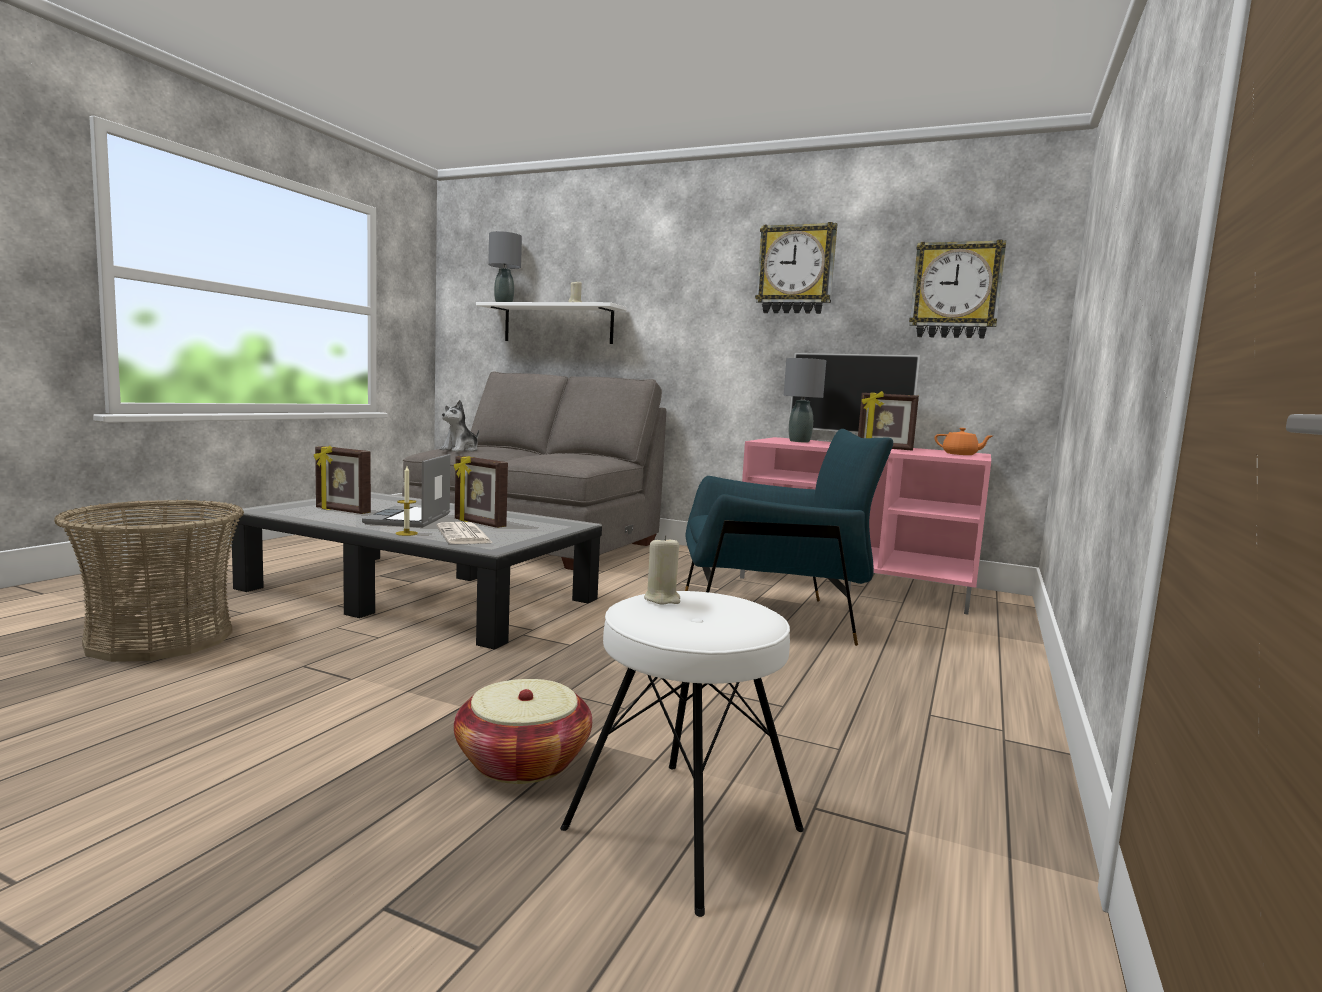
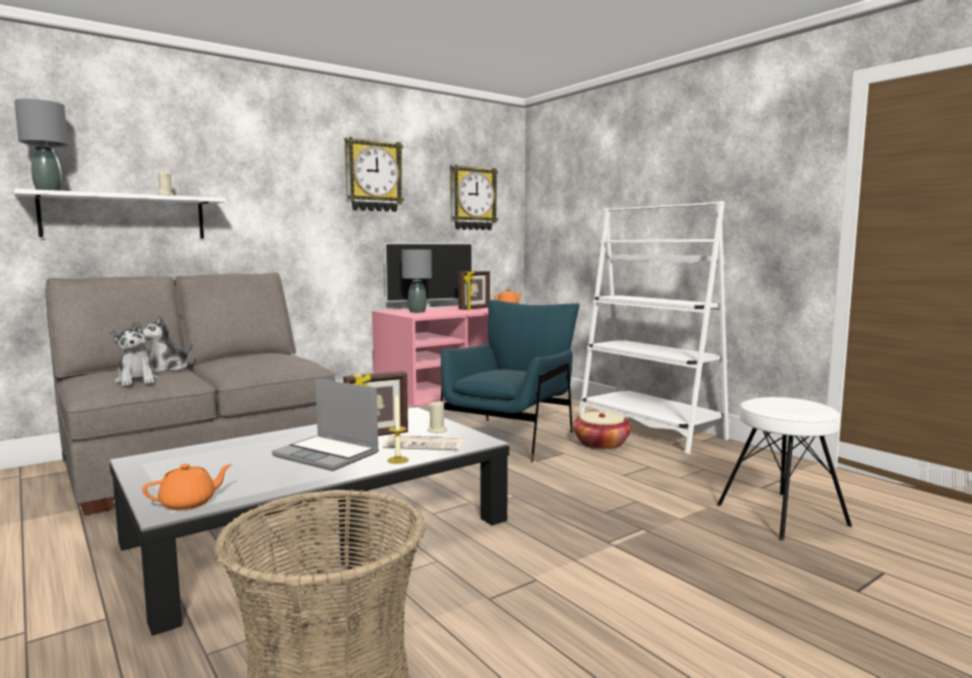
camera: 60 degrees left, 0 degrees up
picture frame [314,446,371,514] -> none
basket [454,679,592,784] -> basket moved to [573,412,631,450]
beige candle [644,535,680,605] -> beige candle moved to [428,401,448,433]
none -> orange teapot [142,464,232,510]
none -> plush toy [143,315,193,373]
none -> white bookcase [579,201,730,454]

